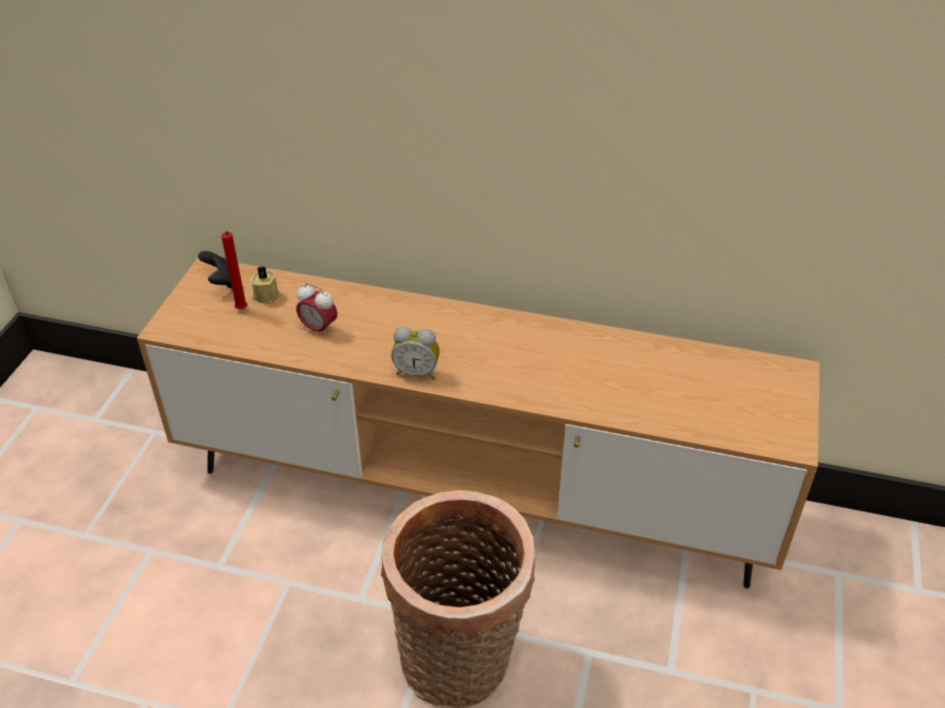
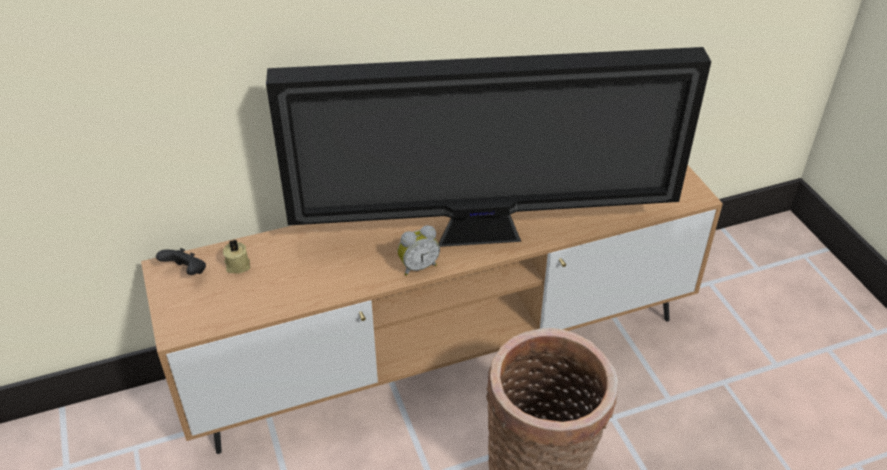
camera: 35 degrees left, 0 degrees up
red candle [221,231,247,310] -> none
alarm clock [296,283,338,337] -> none
none -> television [266,47,711,247]

